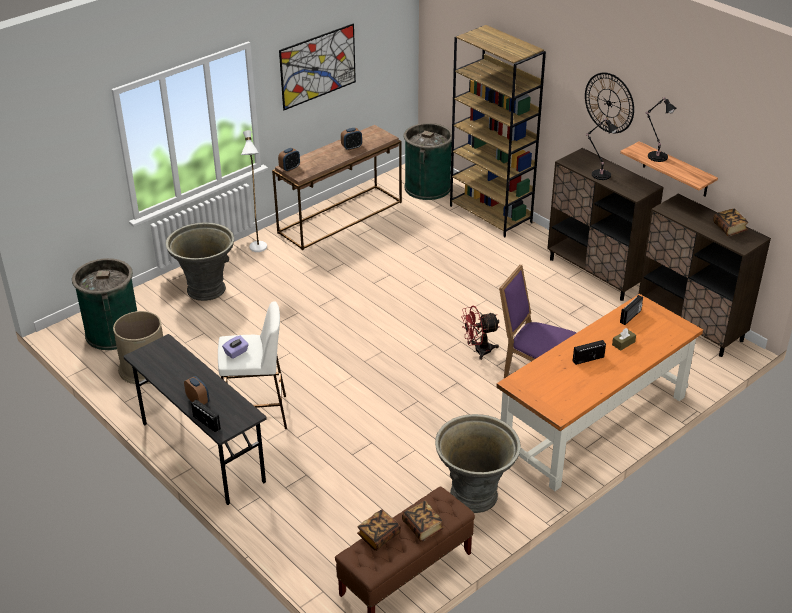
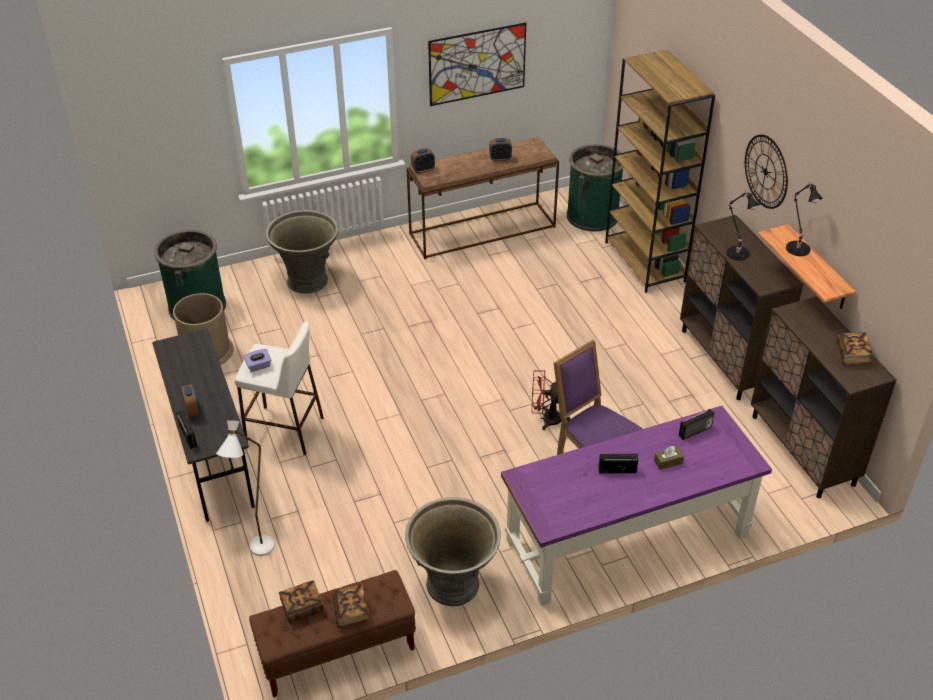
camera: 20 degrees right, 5 degrees up
white floor lamp [241,130,267,252] -> white floor lamp moved to [216,420,275,556]
orange desk [496,294,703,491] -> purple desk [501,406,772,606]

